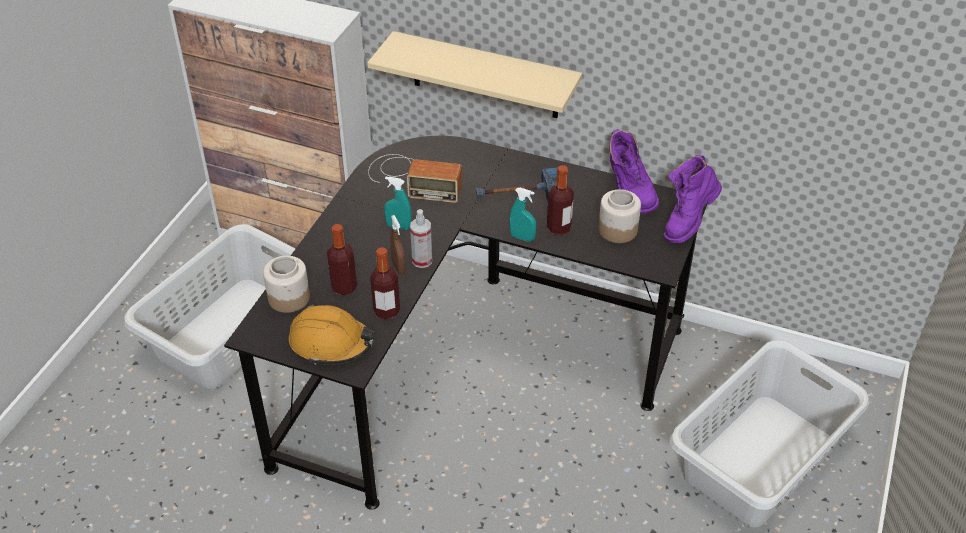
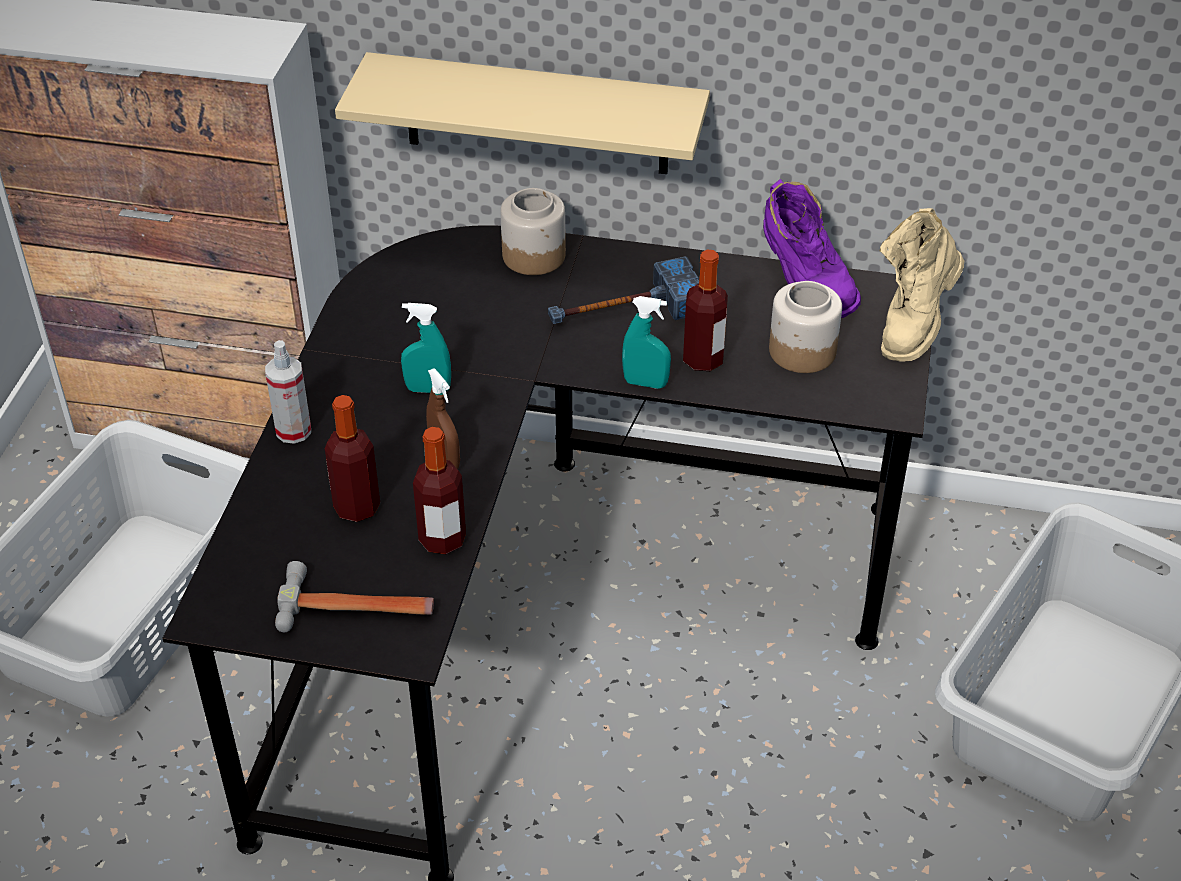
camera: 10 degrees left, 0 degrees up
jar [263,256,310,313] -> jar moved to [500,188,566,275]
orange hard hat [289,304,375,365] -> hammer [275,561,434,632]
radio [368,154,462,203] -> none
spray bottle [410,209,432,268] -> spray bottle moved to [265,340,311,444]
purple boot [664,155,722,243] -> beige boot [880,208,964,362]

